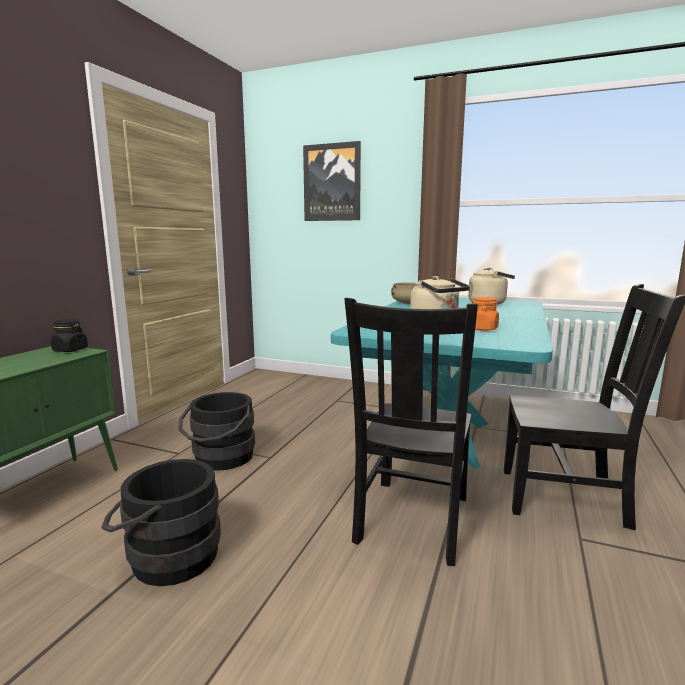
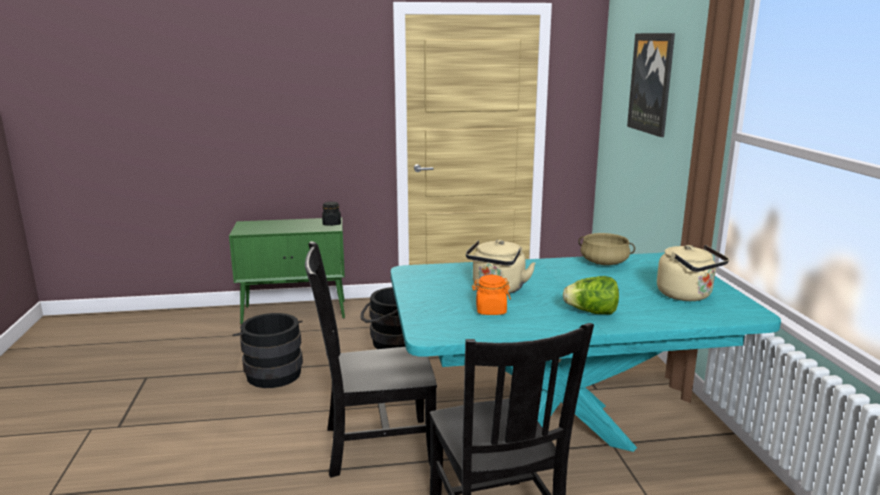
camera: 60 degrees right, 5 degrees up
none -> lettuce [563,276,619,315]

